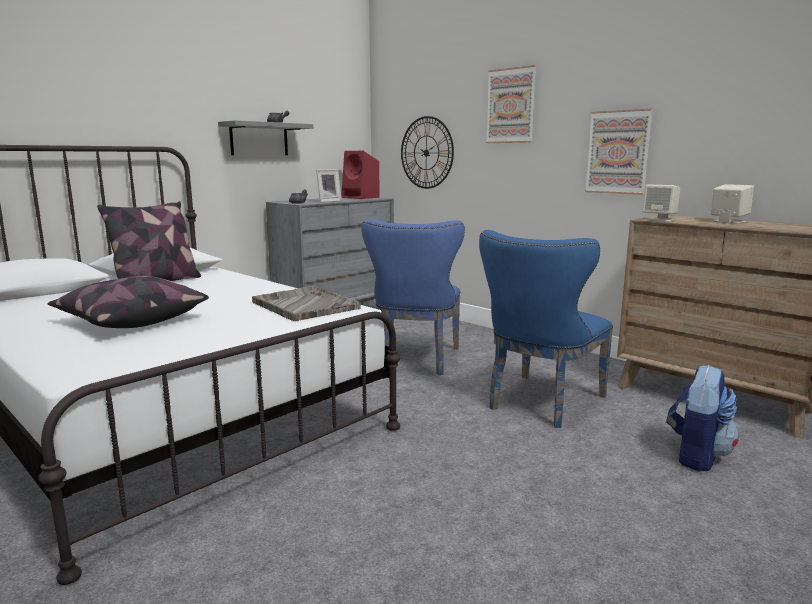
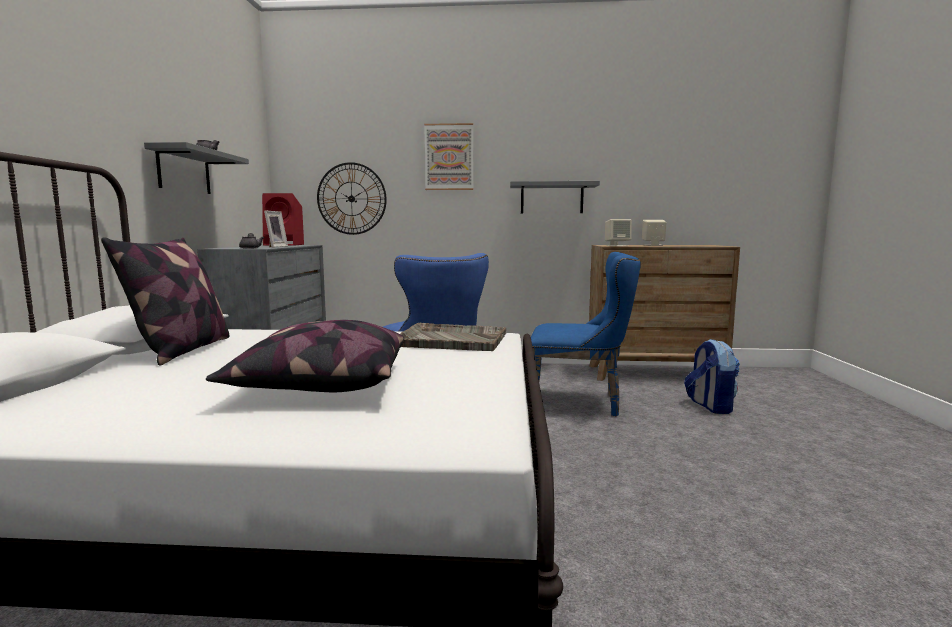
camera: 40 degrees left, 5 degrees down
blue chair [479,230,613,428] -> blue chair turned 75 degrees counterclockwise [531,252,641,416]
picture [585,109,653,195] -> grey shelf [510,181,600,213]

